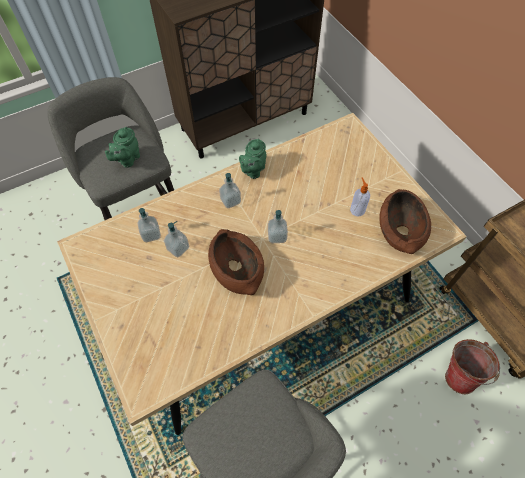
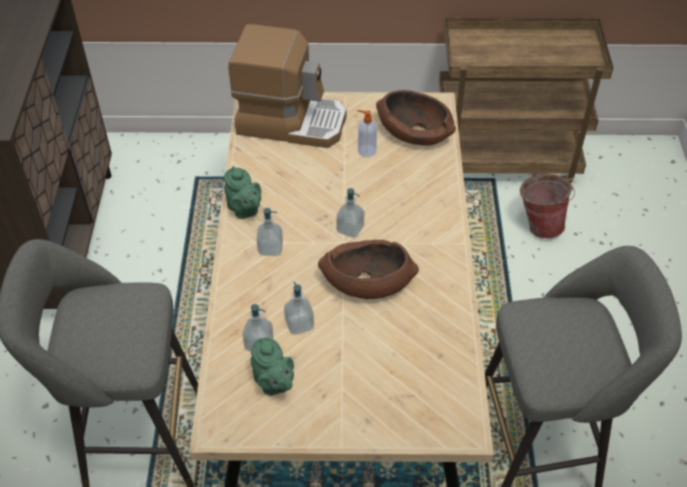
camera: 60 degrees left, 10 degrees down
green teapot [105,127,140,168] -> green teapot moved to [251,337,294,396]
none -> coffee machine [228,24,346,148]

